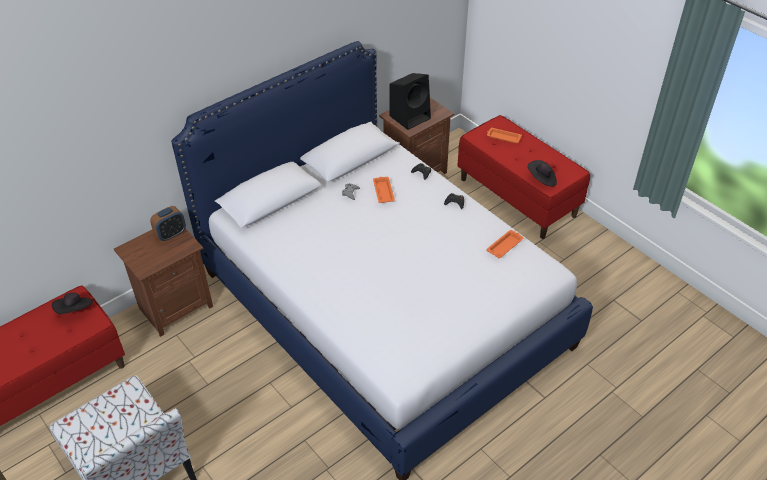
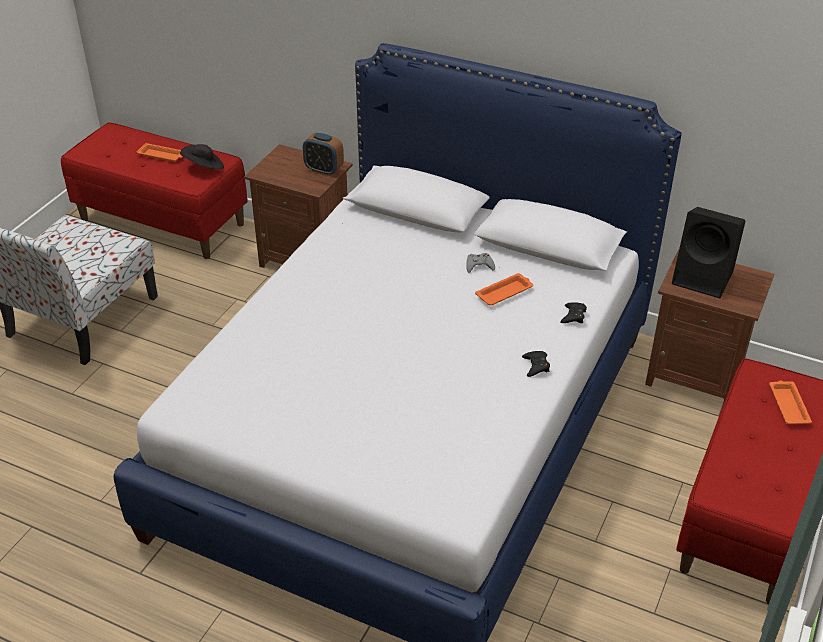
camera: 65 degrees right, 5 degrees down
orange tray [486,230,523,258] -> orange tray moved to [137,143,183,162]
black hat [527,160,557,187] -> none

